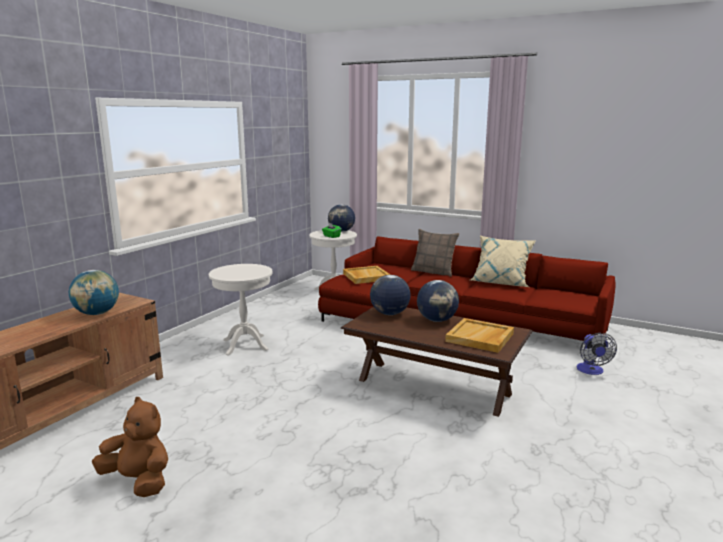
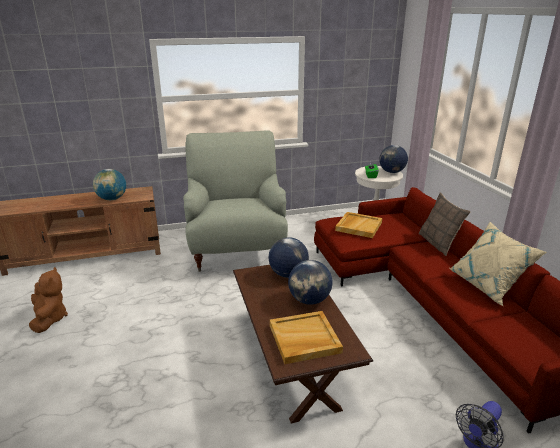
camera: 45 degrees right, 10 degrees up
white side table [209,264,273,356] -> grey armchair [183,130,288,272]

